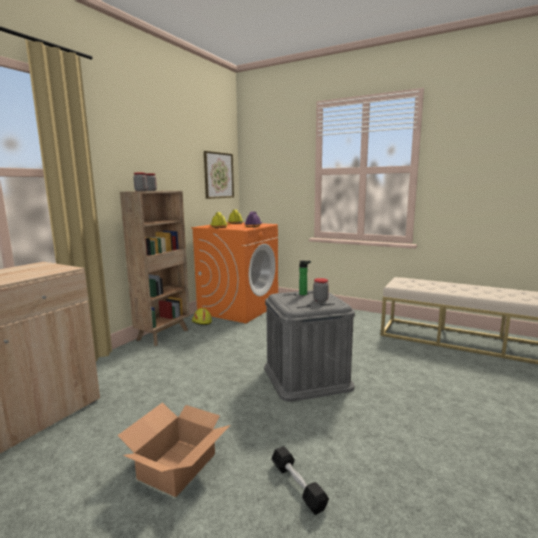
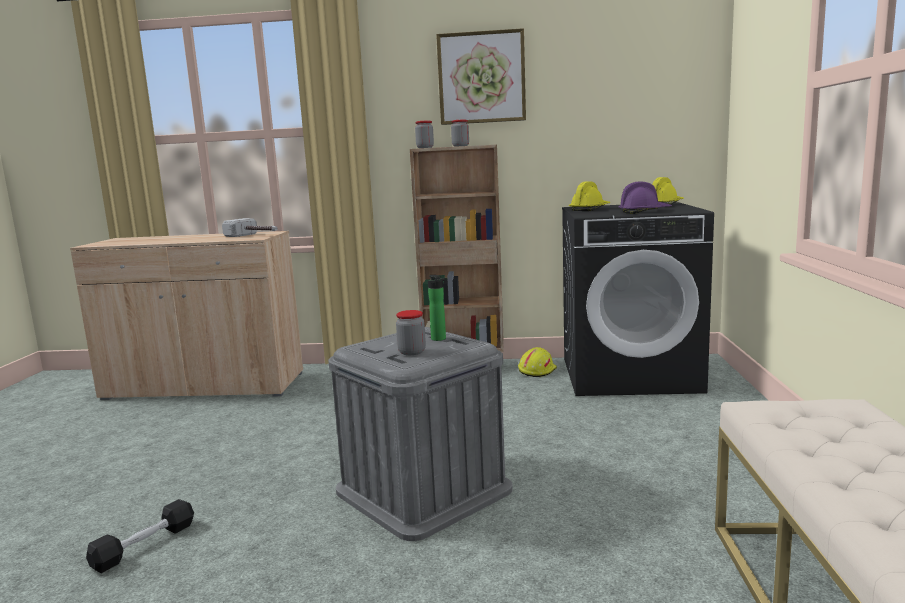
camera: 65 degrees right, 0 degrees up
cardboard box [117,402,230,497] -> none
orange washing machine [191,222,278,323] -> black washing machine [562,202,714,396]
picture [204,151,234,199] -> picture moved to [436,28,526,125]
none -> hammer [222,218,277,237]

